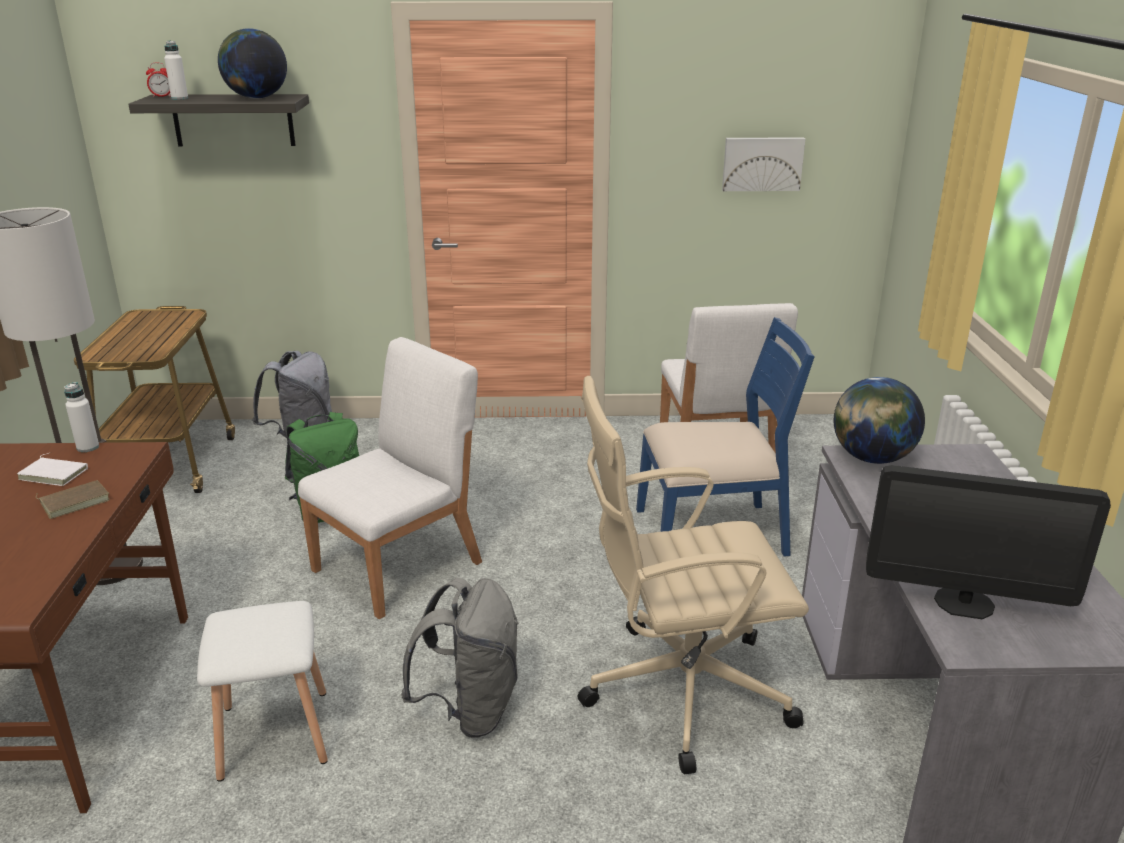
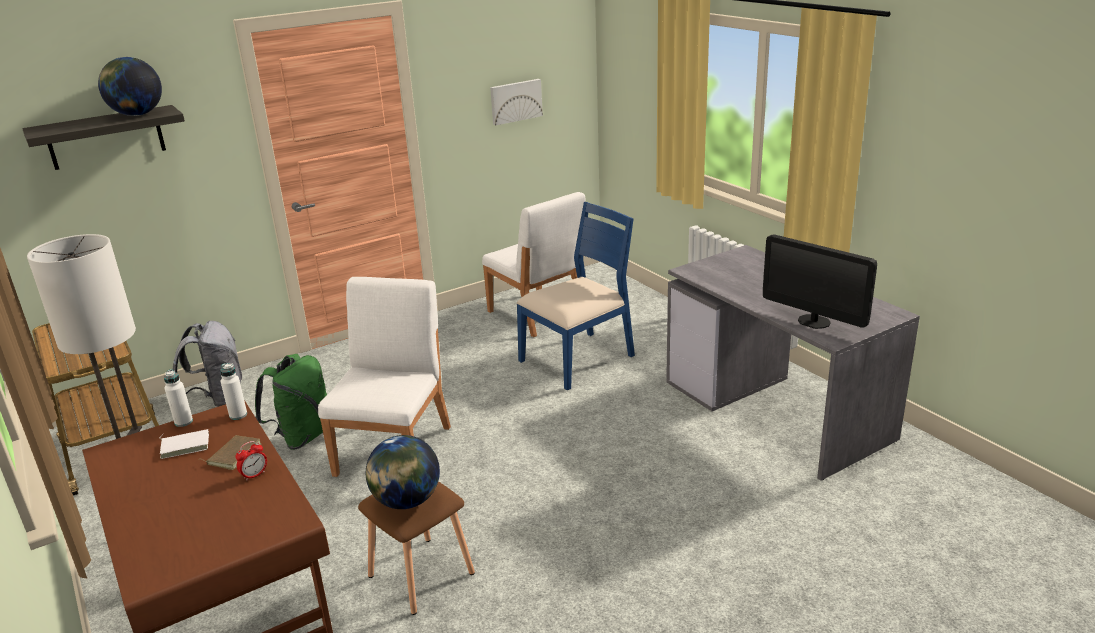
camera: 30 degrees left, 0 degrees up
alarm clock [146,63,171,97] -> alarm clock moved to [235,441,267,481]
white bottle [164,41,188,100] -> white bottle moved to [220,363,247,420]
white stool [197,601,328,782] -> brown stool [358,481,475,615]
grey backpack [401,578,519,738] -> none
beige office chair [578,376,809,774] -> none
globe [834,377,925,464] -> globe moved to [366,435,440,509]
monitor [866,465,1111,619] -> monitor turned 60 degrees clockwise [763,234,877,329]

